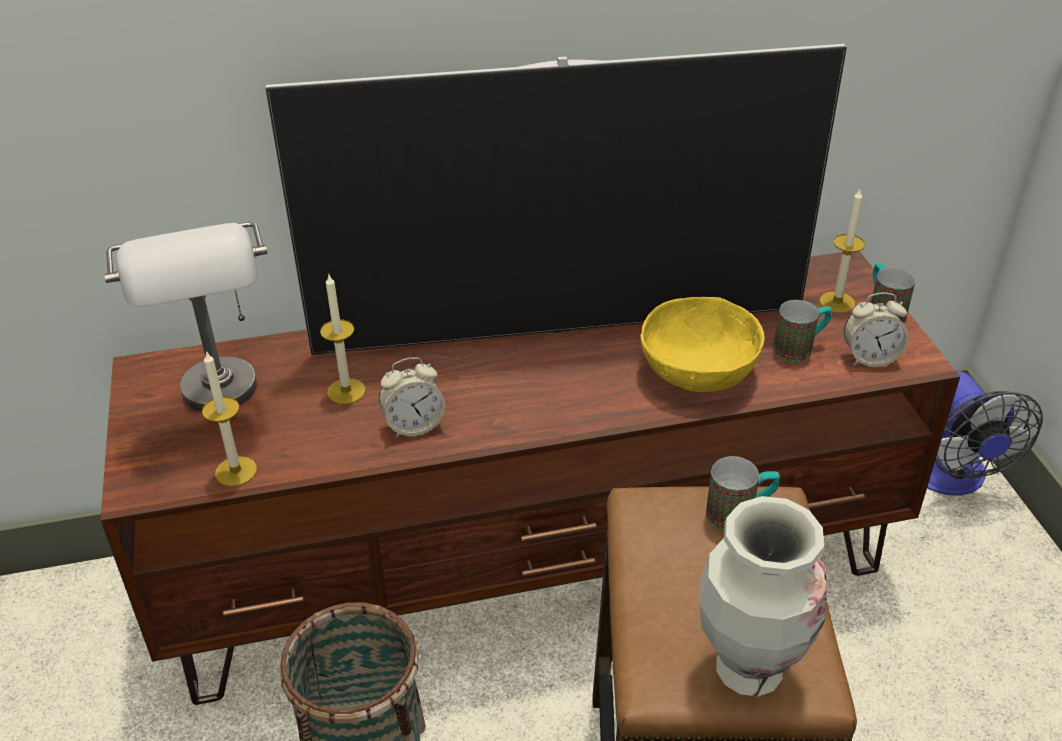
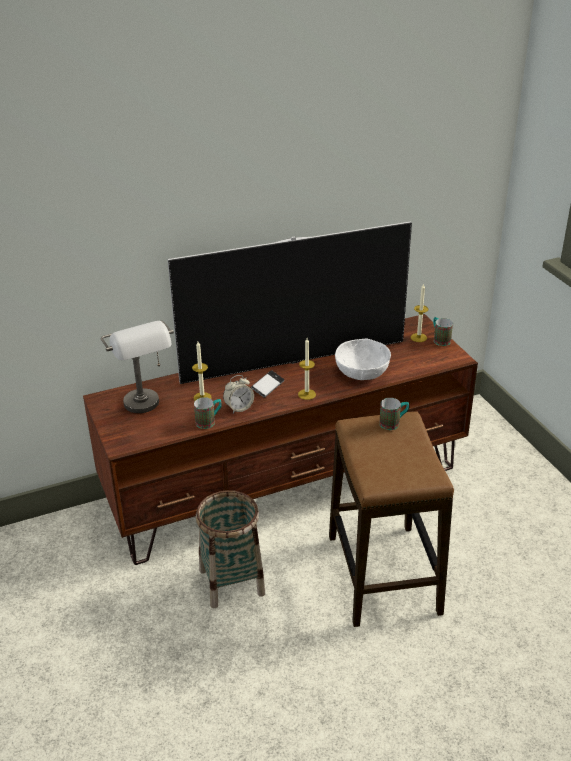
camera: 10 degrees left, 5 degrees down
candle [202,350,257,486] -> candle moved to [298,338,316,400]
yellow bowl [641,297,765,392] -> white bowl [335,339,391,380]
vase [699,496,827,697] -> none
mug [773,300,832,362] -> mug moved to [194,397,222,429]
alarm clock [844,292,909,367] -> none
fan [927,370,1043,495] -> none
none -> phone [251,370,284,397]

